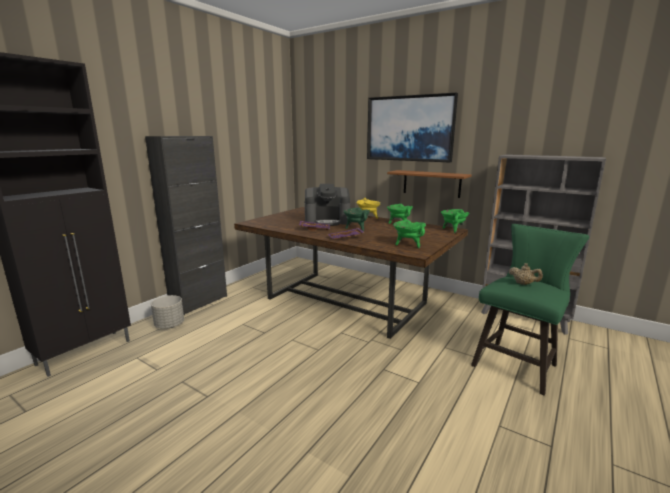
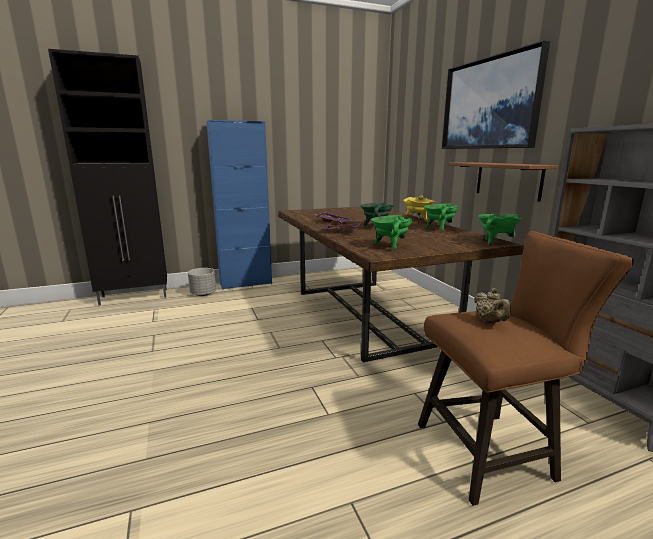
camera: 35 degrees right, 0 degrees up
black cabinet [145,136,227,315] -> blue cabinet [206,120,272,290]
coffee machine [305,184,350,226] -> none
green stool [471,224,589,395] -> brown stool [418,231,634,506]

